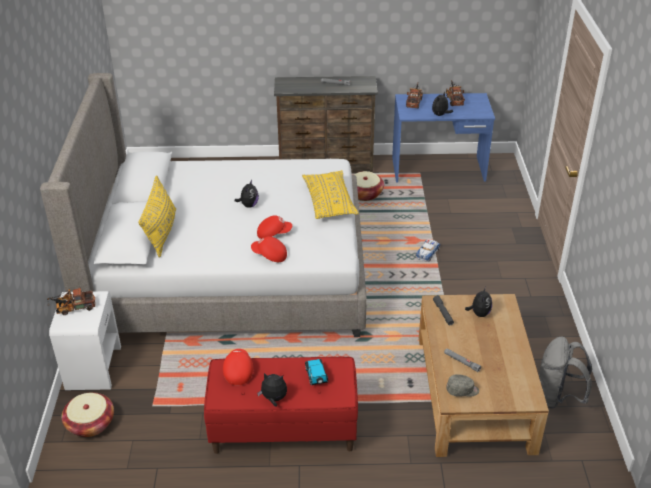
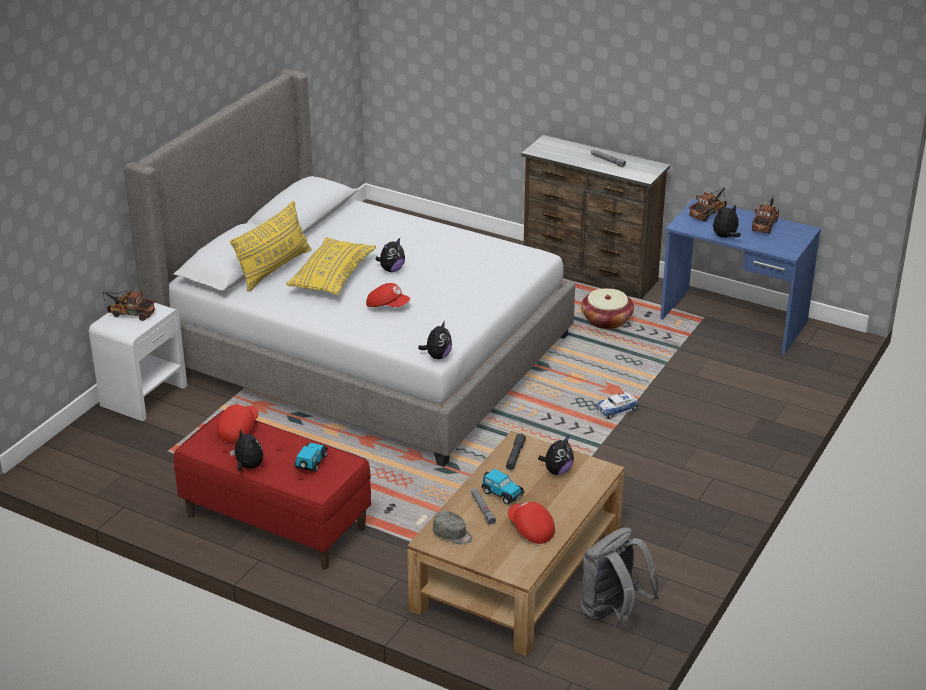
camera: 30 degrees right, 5 degrees down
basket [62,392,114,437] -> none
red cap [251,236,287,262] -> red cap moved to [508,502,555,544]
yellow pillow [302,170,359,219] -> yellow pillow moved to [286,237,376,296]
none -> plush toy [418,321,452,359]
none -> toy car [481,469,524,505]

